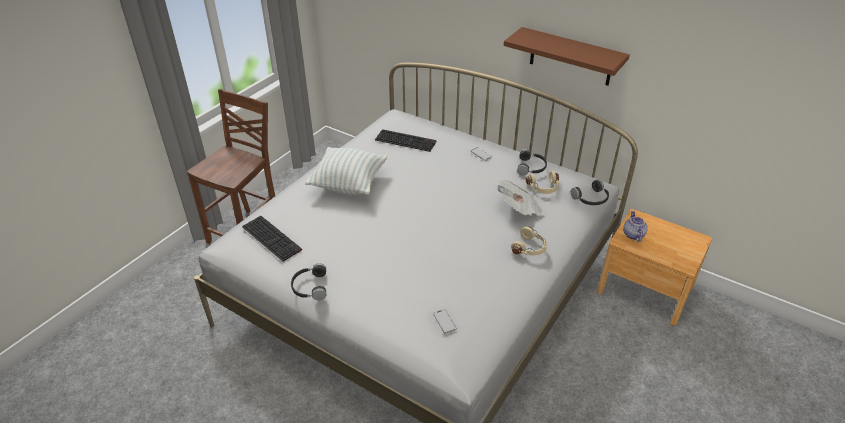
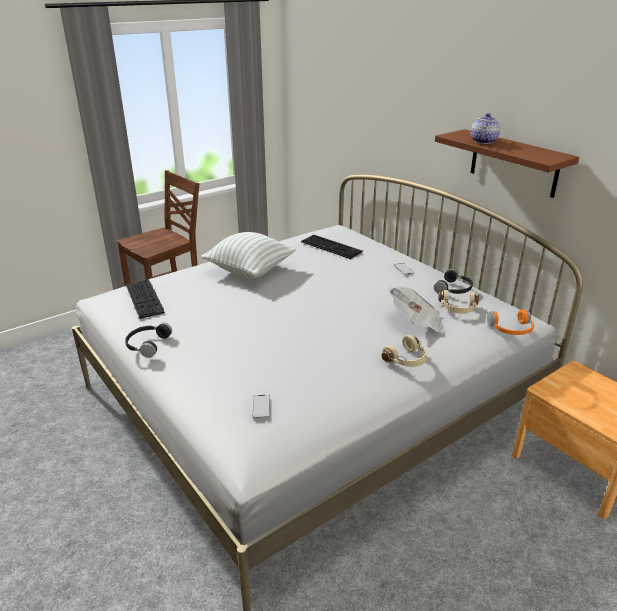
camera: 20 degrees right, 10 degrees down
black headphones [571,180,609,205] -> orange headphones [487,309,534,335]
teapot [623,210,648,242] -> teapot moved to [471,113,500,144]

